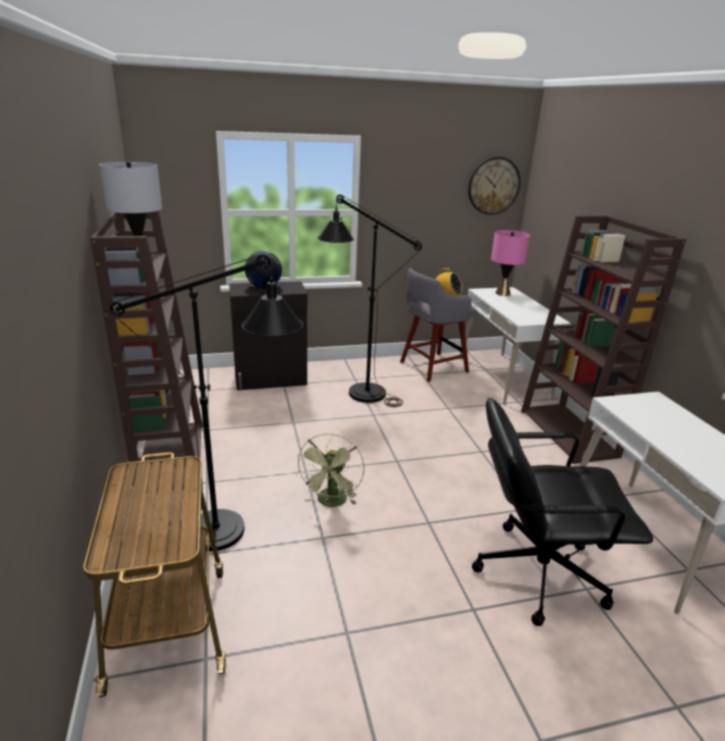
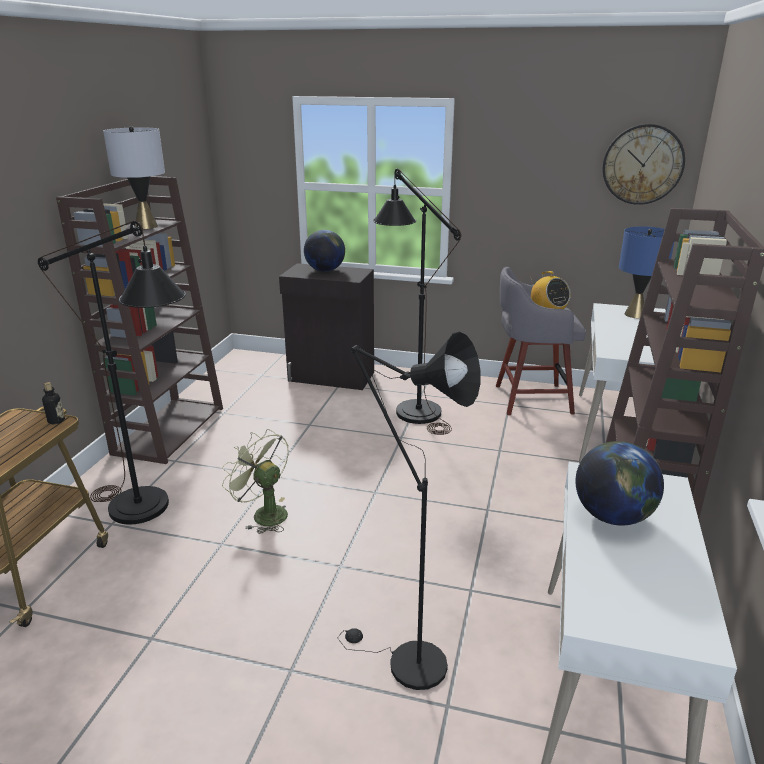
camera: 30 degrees right, 0 degrees up
green fan [296,434,364,507] -> green fan turned 90 degrees clockwise [222,429,289,534]
black office chair [472,398,653,626] -> black floor lamp [338,331,481,690]
pink table lamp [491,230,530,296] -> blue table lamp [619,226,674,318]
none -> bottle [42,382,65,424]
none -> globe [575,441,664,526]

